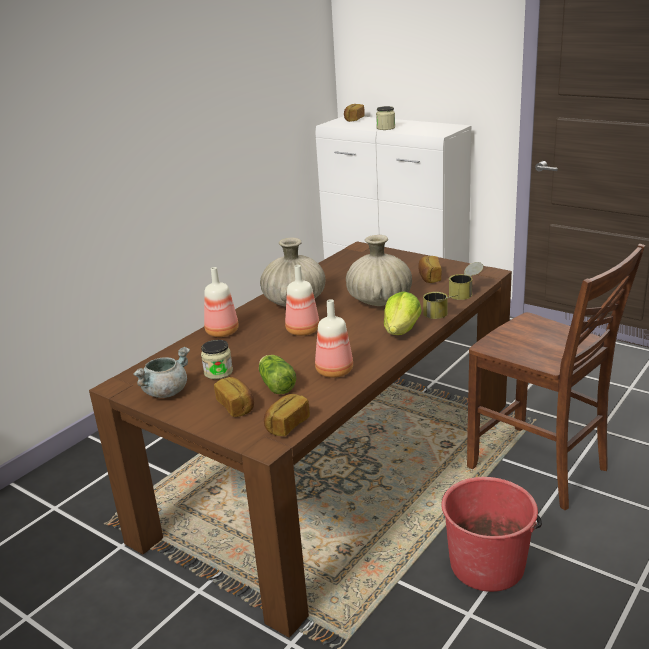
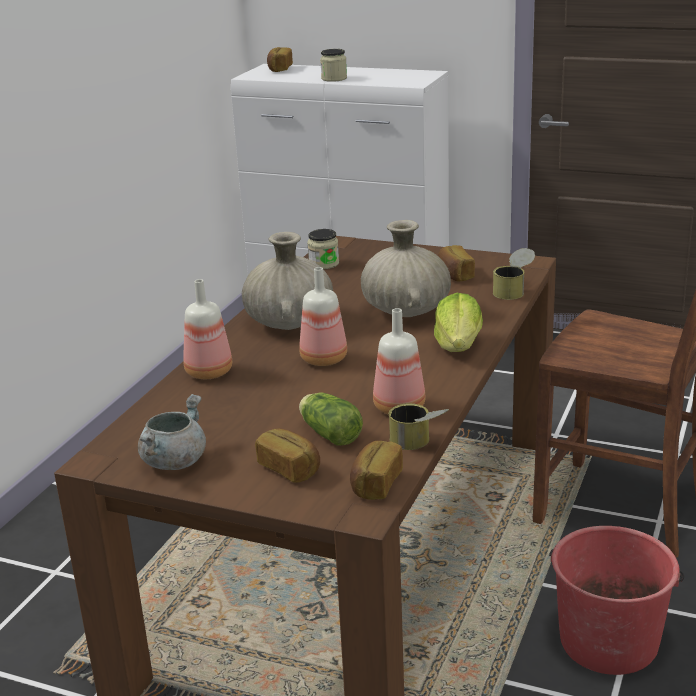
camera: 15 degrees left, 0 degrees up
jar [201,340,233,379] -> jar moved to [307,229,339,269]
can [423,292,458,319] -> can moved to [389,403,449,450]

